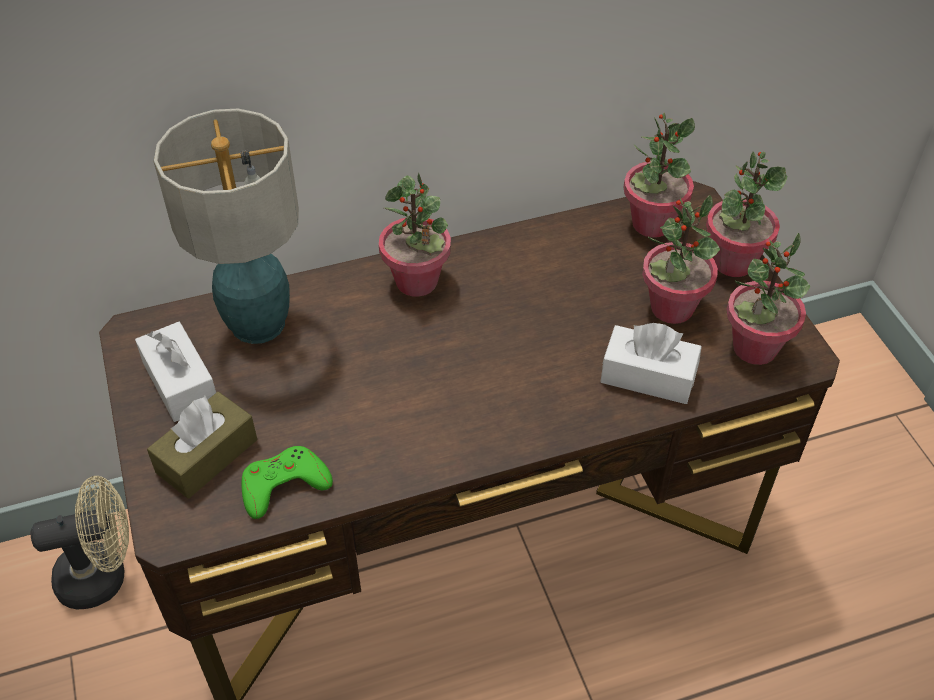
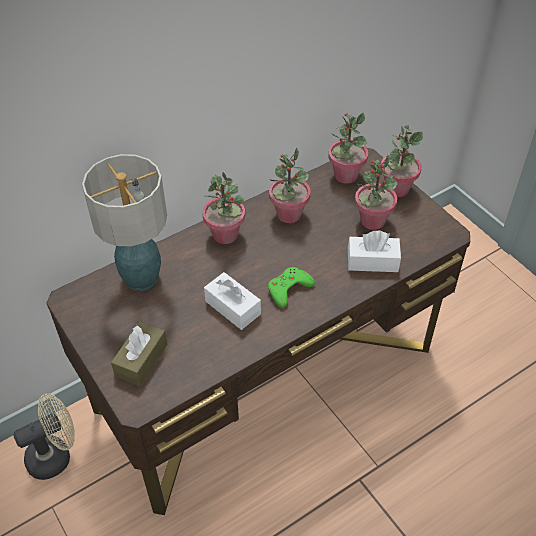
camera: 15 degrees left, 0 degrees up
white tissue box [135,322,216,422] -> white tissue box moved to [204,272,261,330]
green game controller [241,446,333,519] -> green game controller moved to [268,267,315,308]
potted plant [726,233,810,365] -> potted plant moved to [269,148,311,223]

